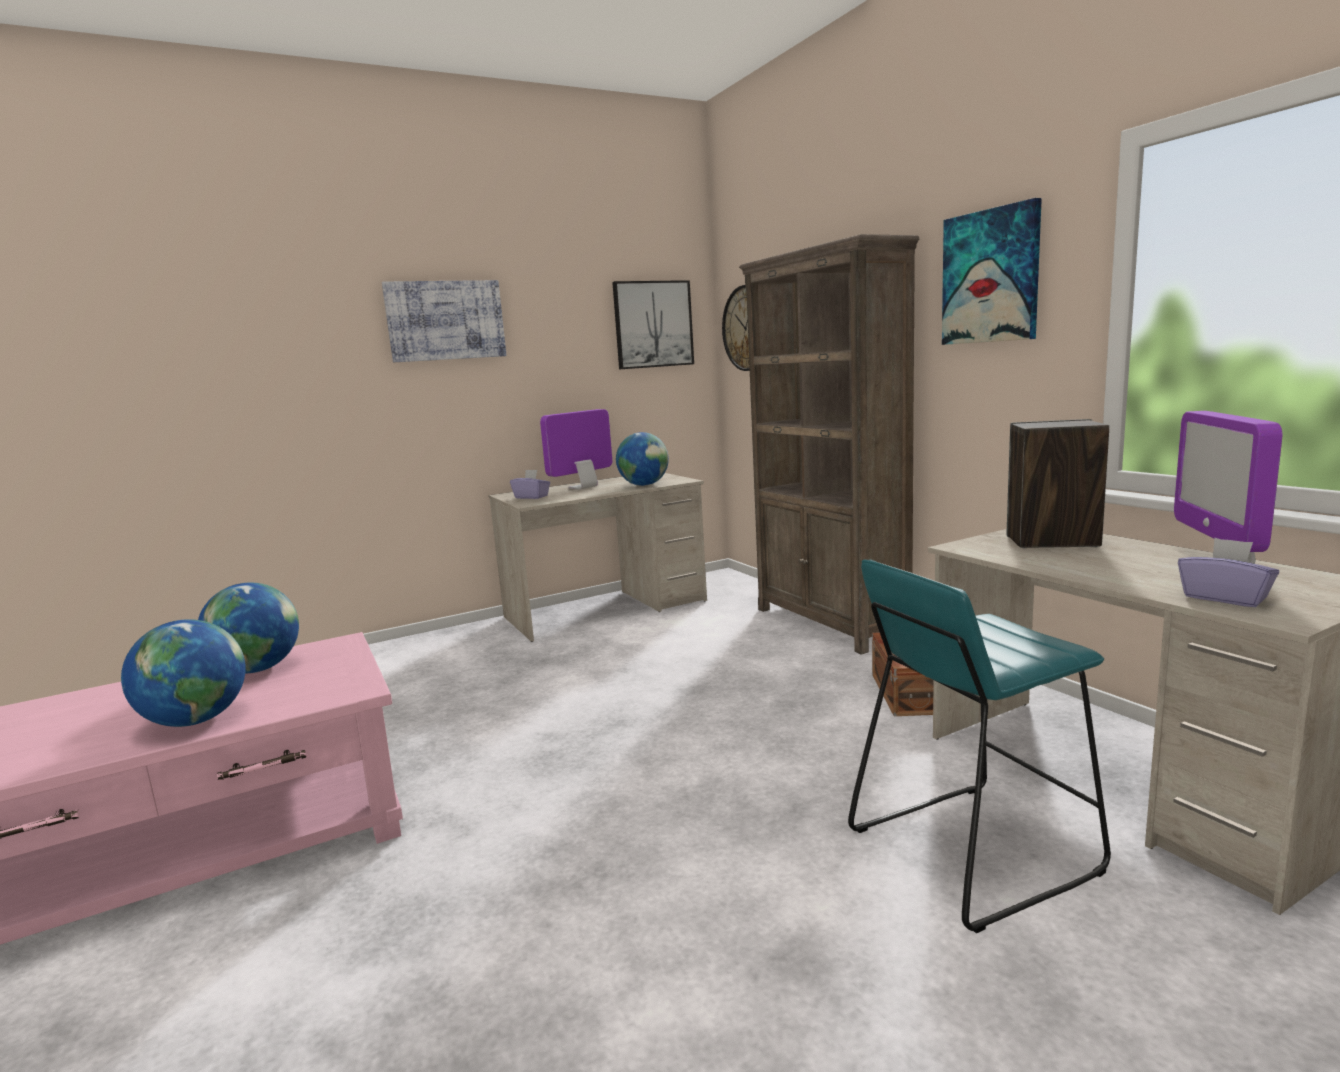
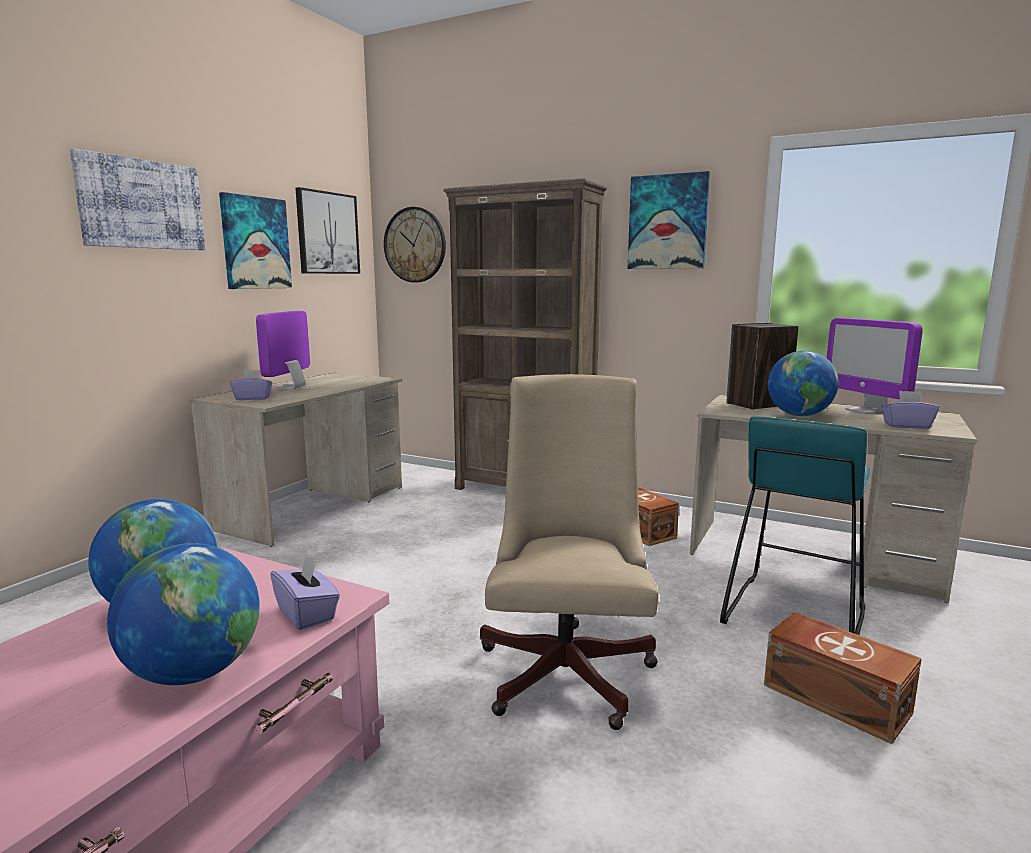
camera: 35 degrees left, 0 degrees up
globe [616,432,669,486] -> globe moved to [768,351,839,416]
none -> picture [219,192,292,289]
none -> purple tissue box [270,555,340,630]
none -> beige office chair [480,374,659,730]
none -> brown storage box [764,612,922,744]

